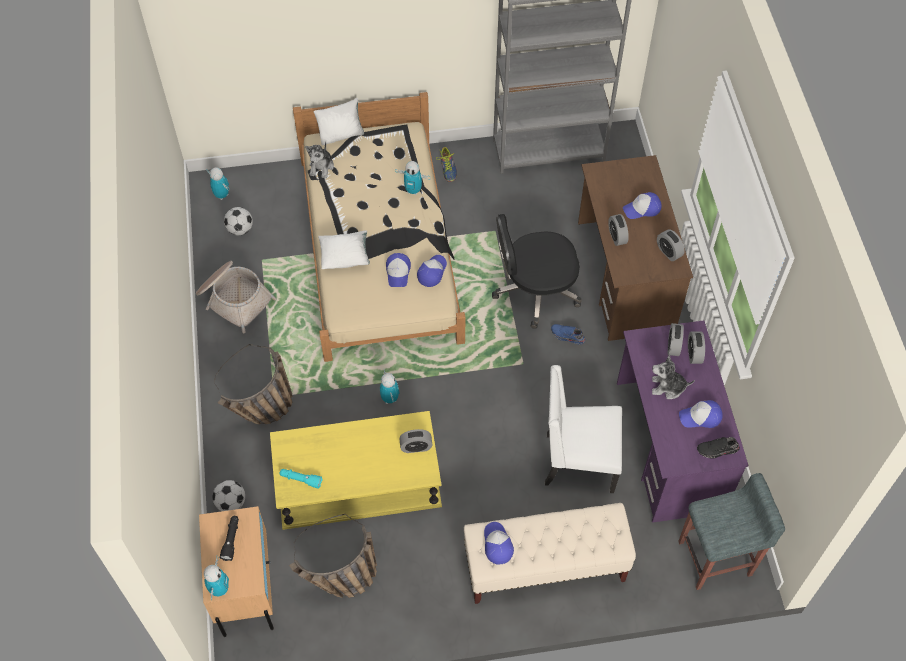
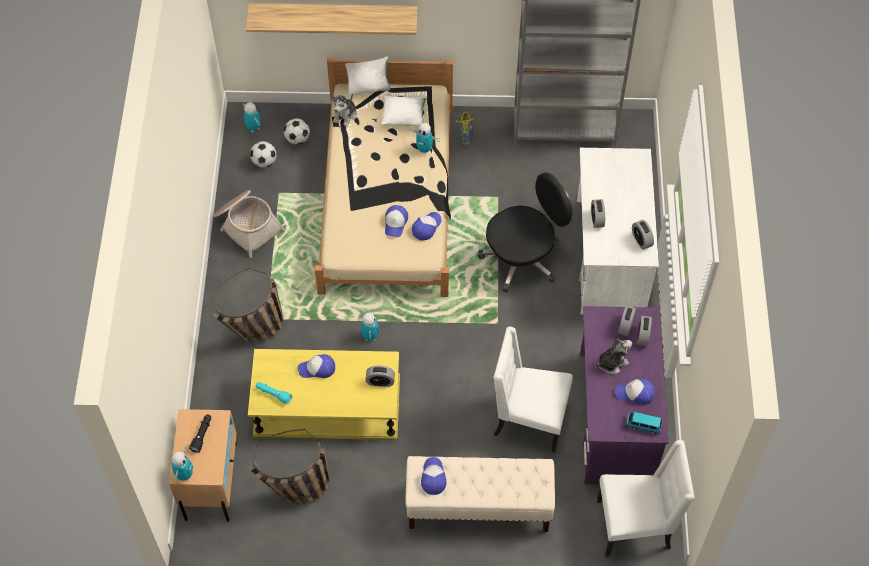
camera: 10 degrees right, 0 degrees up
football [212,480,245,511] -> football moved to [284,118,310,145]
white pillow [318,230,370,269] -> white pillow moved to [381,95,427,126]
black office chair [492,214,582,329] -> black office chair turned 150 degrees clockwise [478,172,573,293]
blue shoe [551,324,586,344] -> none
brown desk [578,155,693,341] -> white desk [577,148,659,315]
cap [623,192,662,219] -> cap moved to [298,354,335,378]
plush toy [652,355,695,399] -> plush toy turned 135 degrees clockwise [595,338,632,374]
grey stool [678,473,785,590] -> white chair [597,440,695,557]
black shoe [697,437,740,459] -> toy car [626,411,663,434]
none -> shelf [246,3,417,35]

